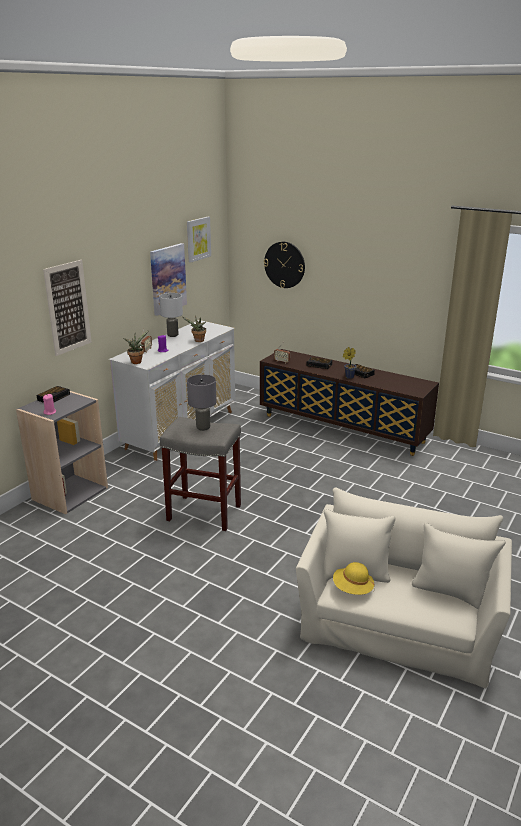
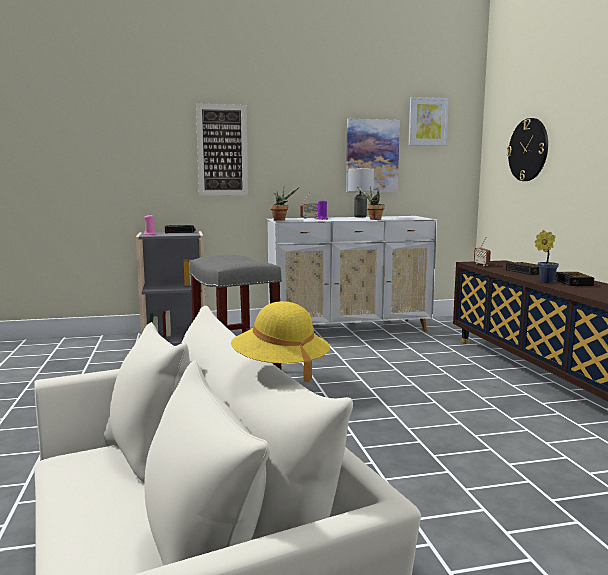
camera: 45 degrees right, 15 degrees down
grey table lamp [187,374,216,431] -> none
yellow hat [333,562,375,595] -> yellow hat moved to [231,301,330,383]

